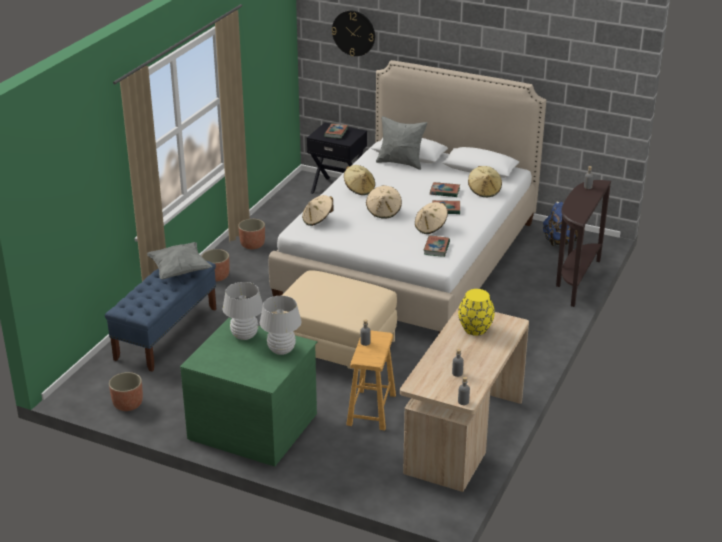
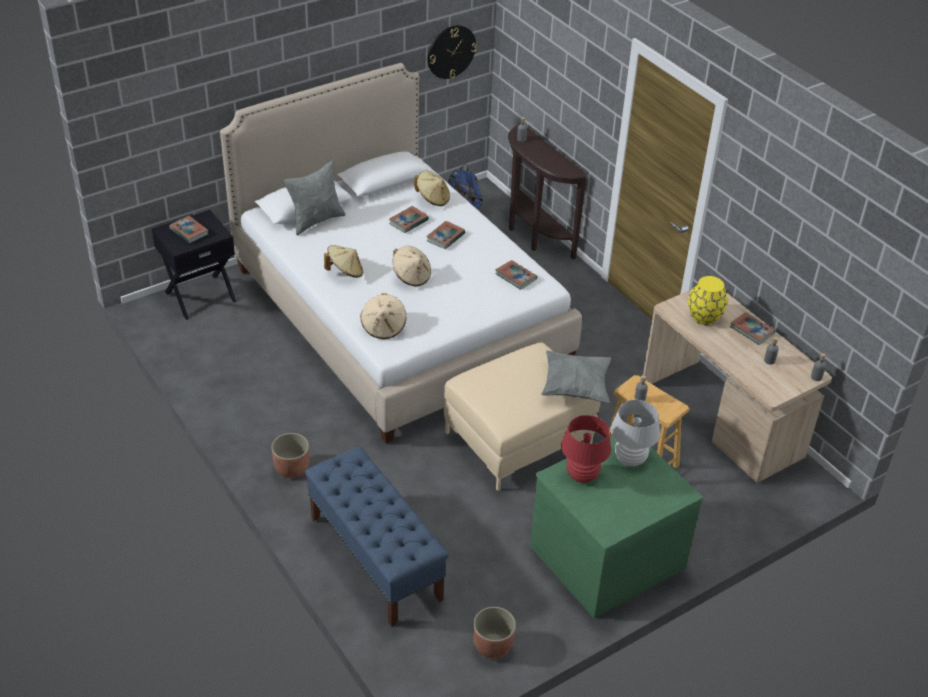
camera: 60 degrees left, 10 degrees up
grey pillow [147,242,212,279] -> grey pillow moved to [541,351,611,403]
white table lamp [223,282,263,340] -> red table lamp [561,415,611,483]
planter [238,219,265,249] -> none
wall clock [332,10,375,56] -> wall clock moved to [428,25,477,79]
beige hat [415,202,448,234] -> none
none -> book [730,312,775,345]

